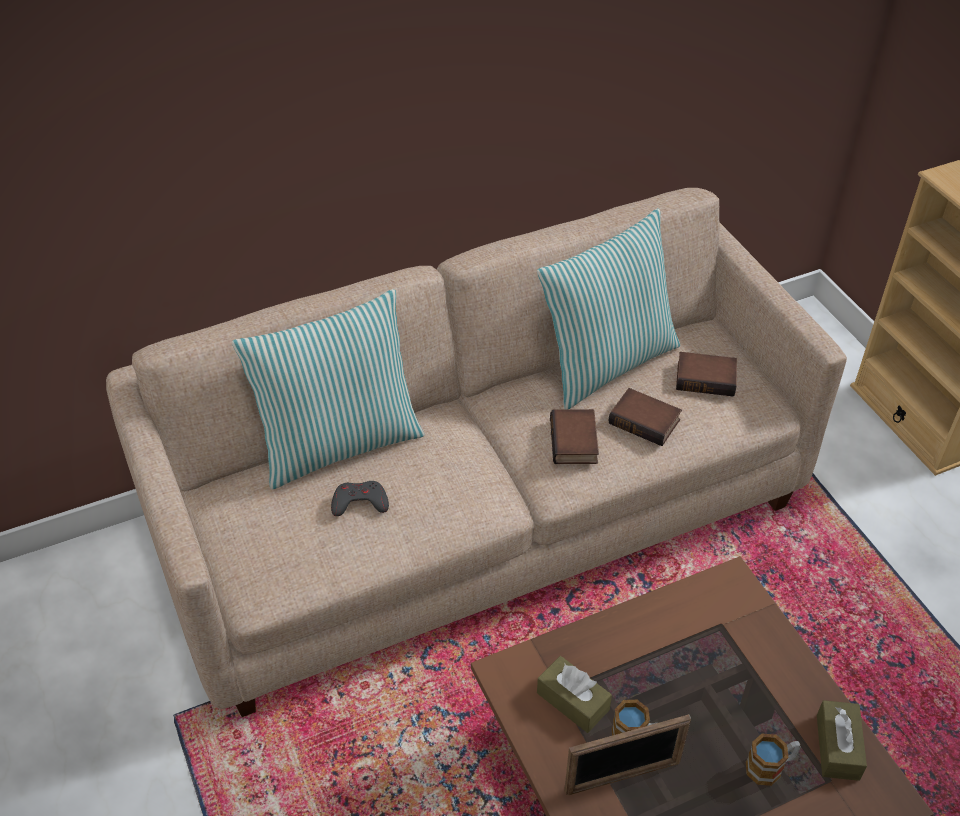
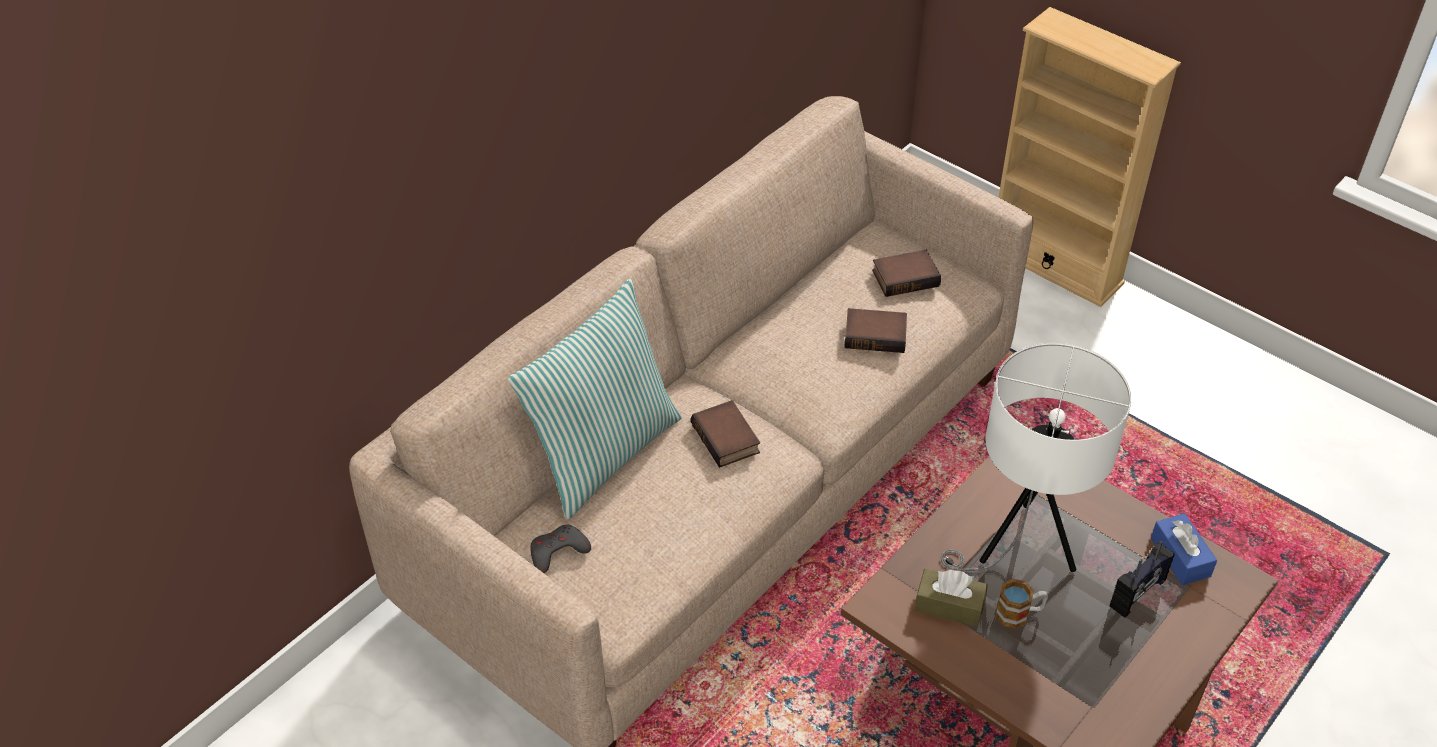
camera: 25 degrees left, 0 degrees up
grey game controller [331,481,389,516] -> grey game controller moved to [530,525,591,573]
pillow [537,208,680,410] -> none
book [550,409,599,464] -> book moved to [691,400,760,468]
picture frame [564,714,691,795] -> none
mug [746,734,801,786] -> radio [1110,541,1175,618]
brown tissue box [817,700,867,781] -> blue tissue box [1151,514,1217,585]
none -> white table lamp [941,343,1131,572]

